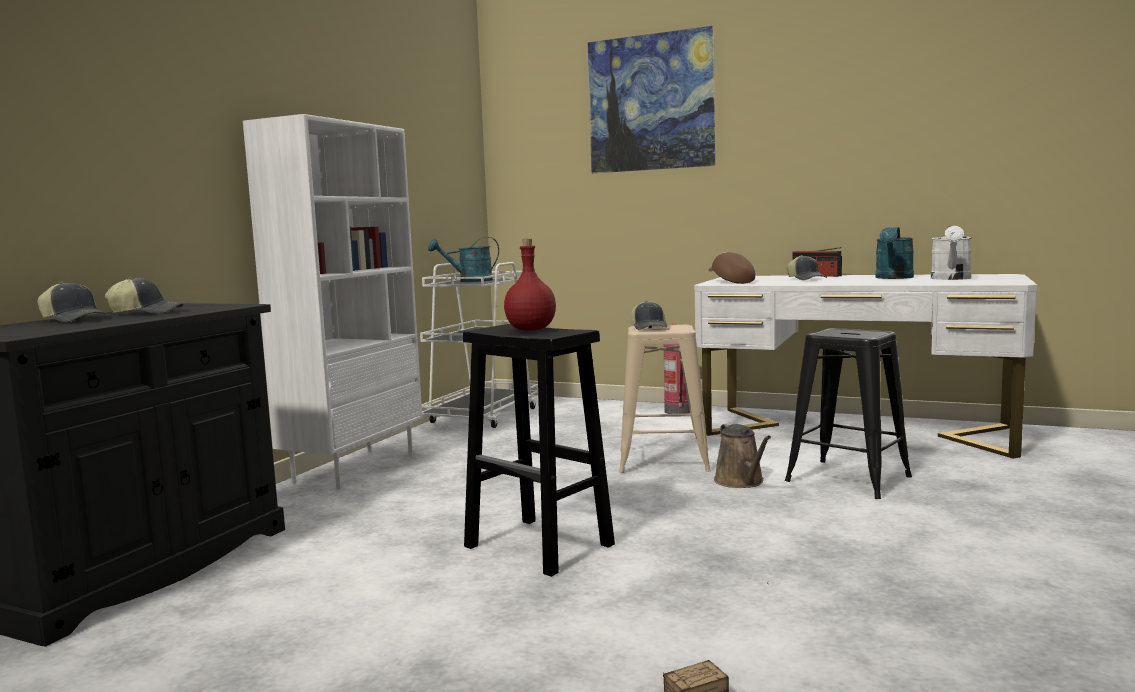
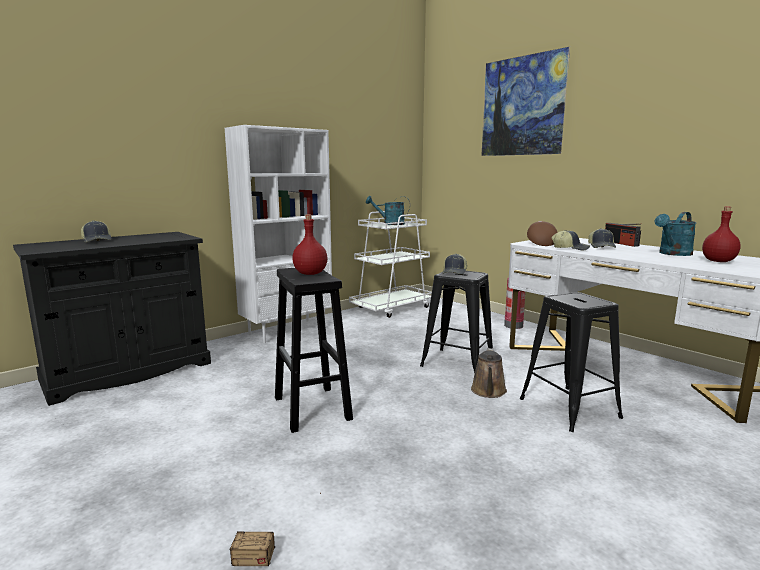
camera: 25 degrees right, 5 degrees up
cap [105,277,184,313] -> cap moved to [551,230,590,250]
beige stool [619,325,711,473] -> black stool [420,271,493,373]
white watering can [931,226,971,280] -> red bottle [702,207,741,262]

